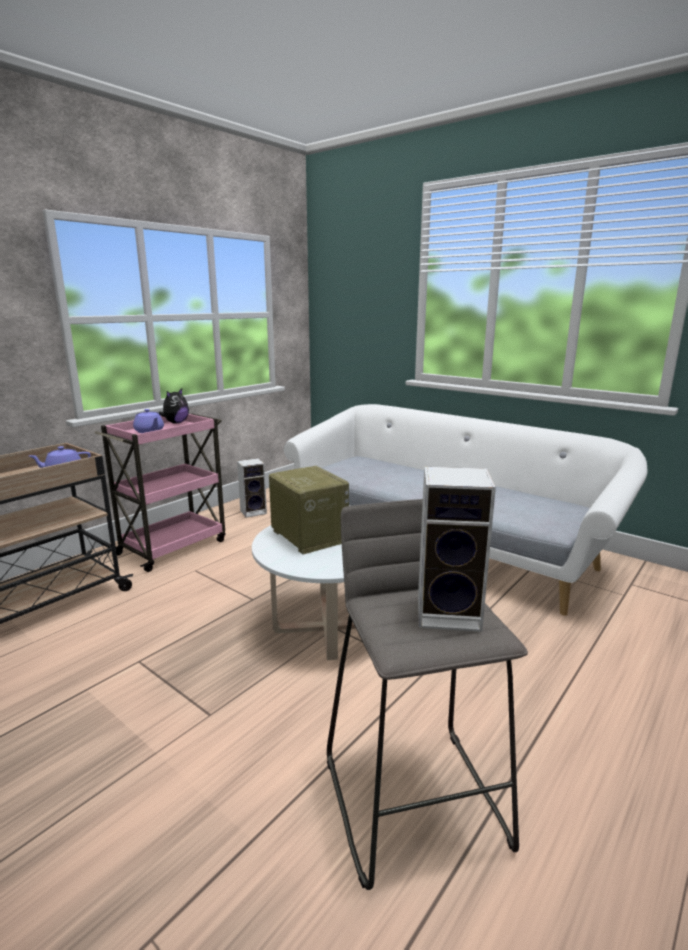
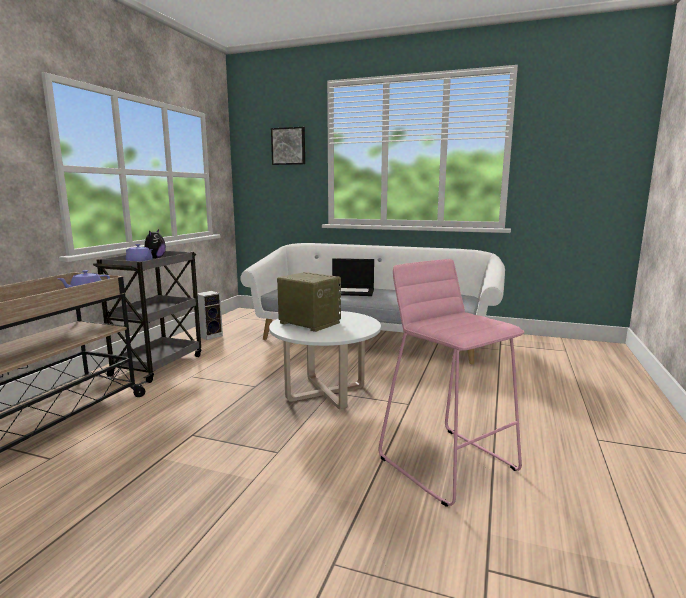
camera: 20 degrees left, 5 degrees down
pink cart [95,413,225,572] -> grey cart [93,251,201,383]
grey stool [327,499,528,890] -> pink stool [379,259,525,507]
speaker [418,466,496,632] -> none
none -> picture [271,127,305,165]
none -> laptop [332,258,374,296]

